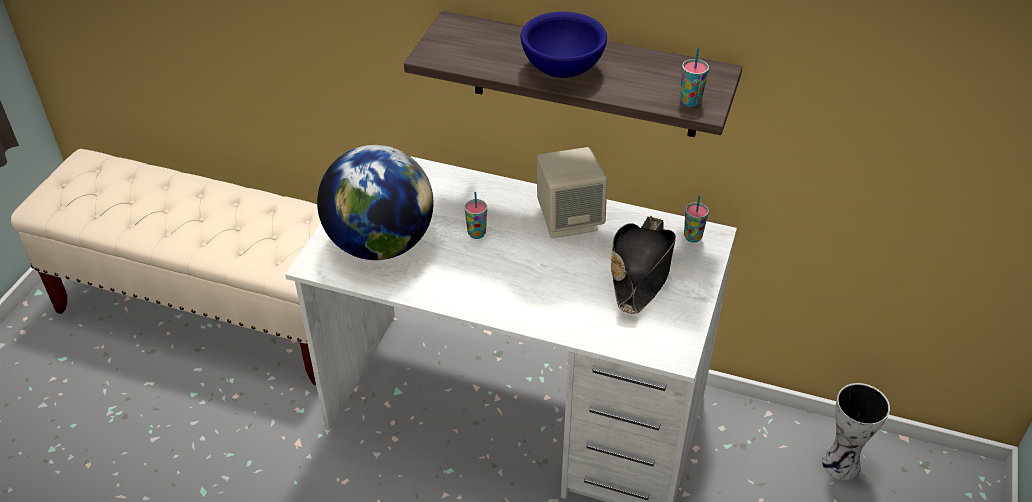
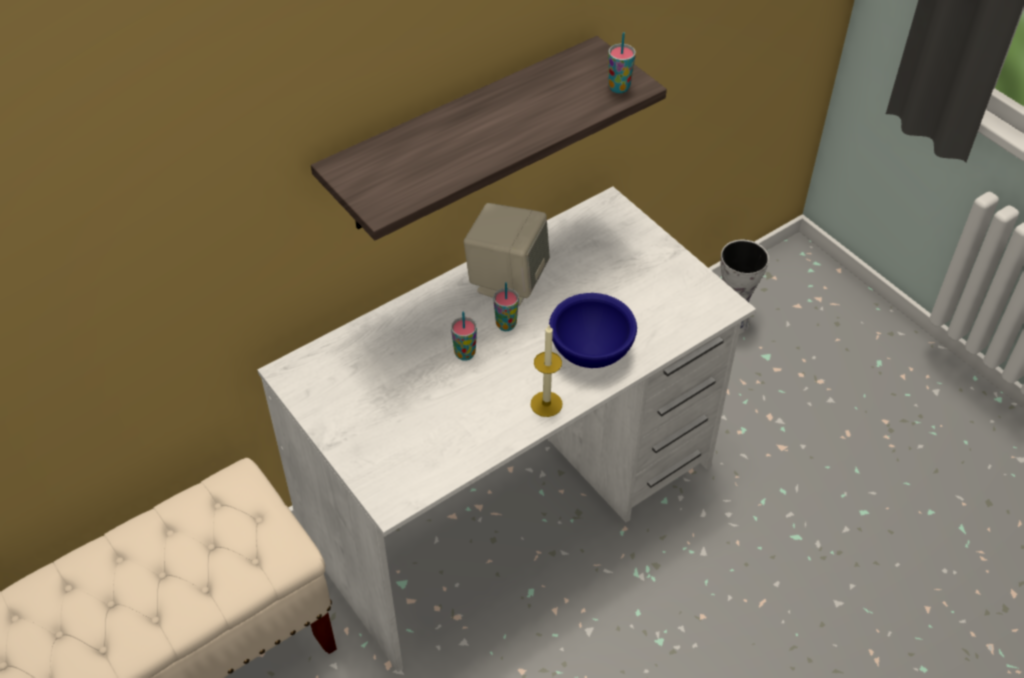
camera: 55 degrees left, 5 degrees up
globe [317,145,434,260] -> none
blue bowl [521,12,607,78] -> blue bowl moved to [549,293,637,368]
black hat [611,216,676,314] -> none
cup [684,195,709,243] -> cup moved to [493,282,519,331]
none -> candle [531,325,562,417]

